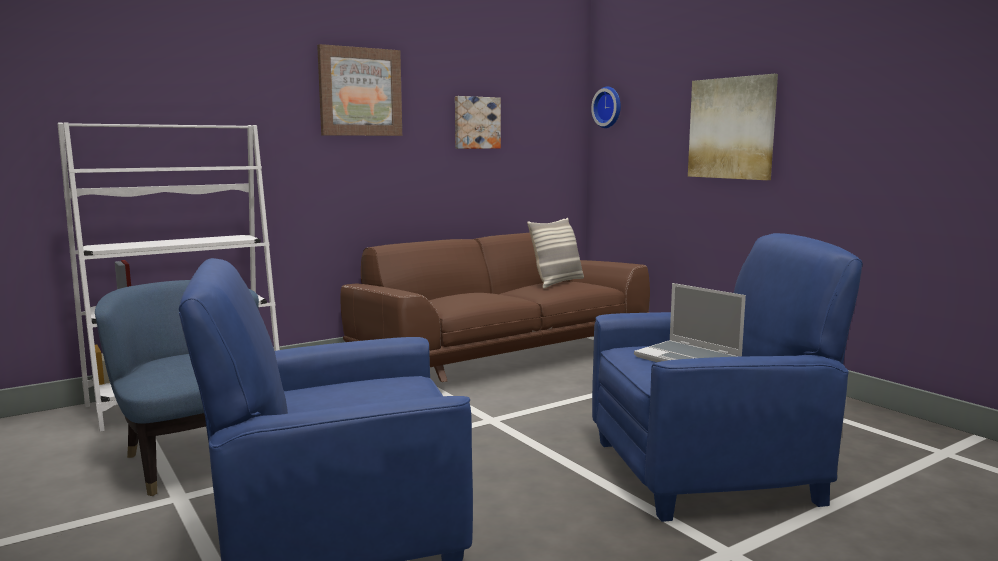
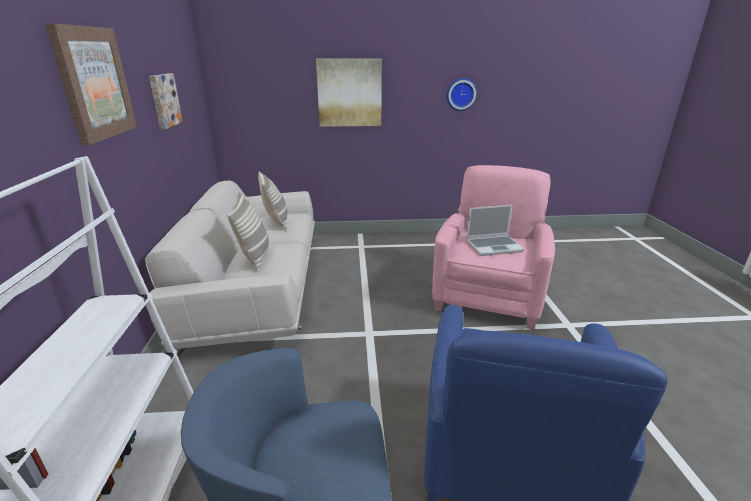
camera: 60 degrees left, 15 degrees up
brown sofa [340,233,650,382] -> white sofa [145,181,315,356]
wall clock [591,86,621,128] -> wall clock moved to [447,78,477,111]
blue armchair [592,233,863,522] -> pink armchair [432,165,555,330]
none -> pillow [227,195,269,270]

